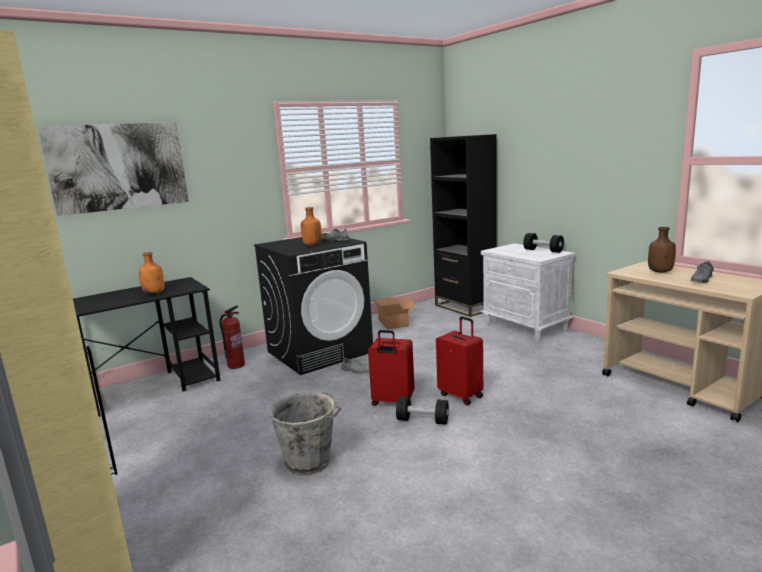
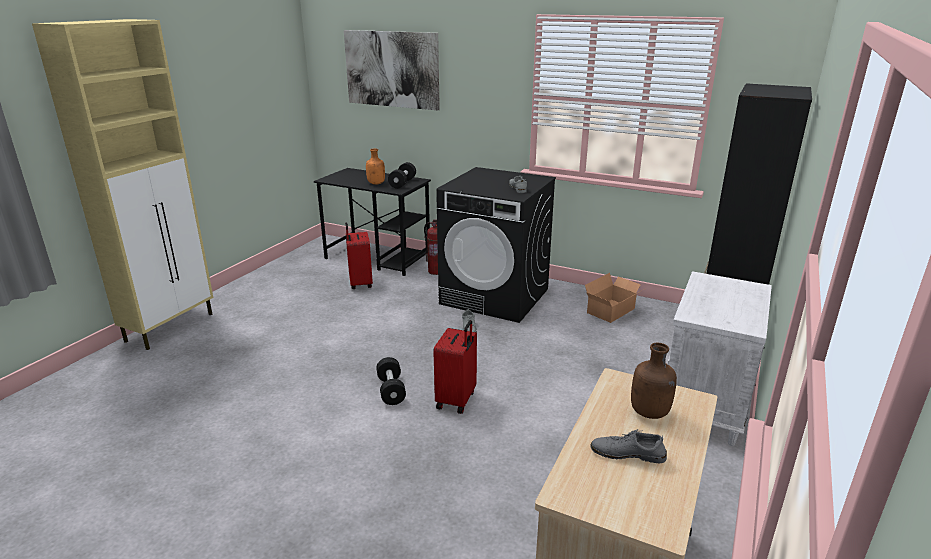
camera: 60 degrees right, 10 degrees up
grey bucket [269,392,341,475] -> none
orange bottle [301,207,322,246] -> none
red suitcase [368,330,415,406] -> red suitcase moved to [345,222,373,289]
black dumbbell [523,233,564,253] -> black dumbbell moved to [388,162,416,189]

